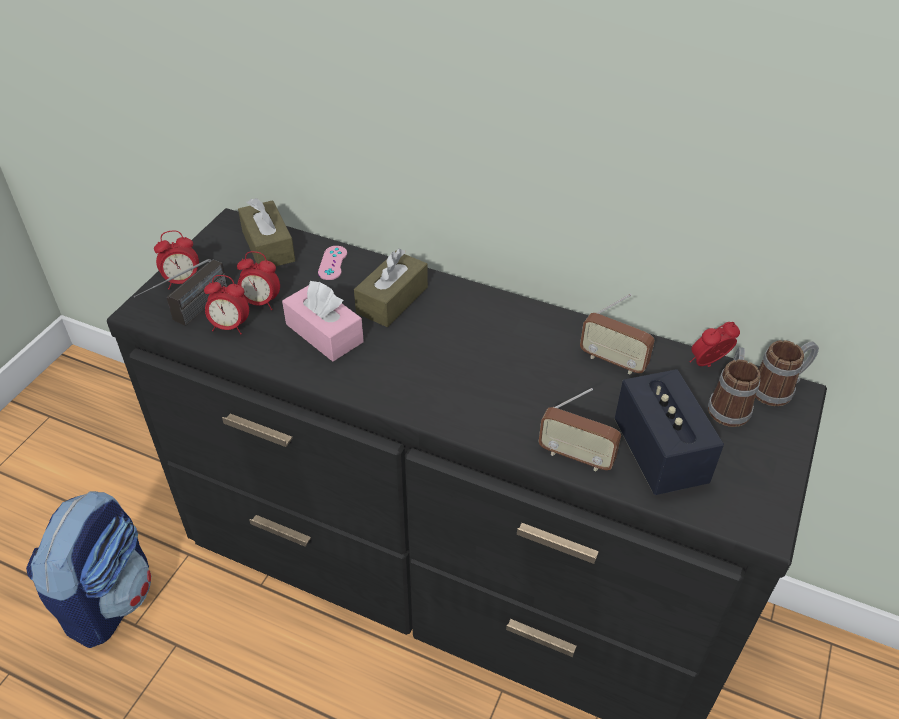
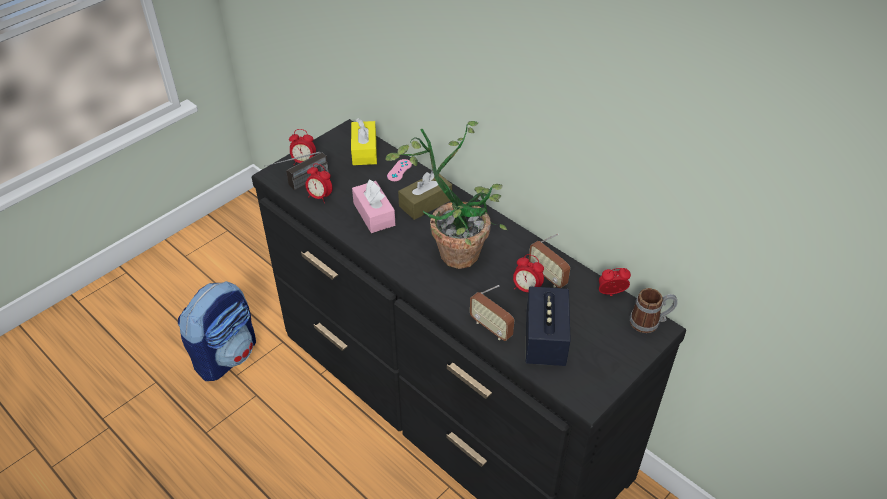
camera: 20 degrees right, 0 degrees up
alarm clock [237,251,280,310] -> alarm clock moved to [513,254,544,292]
brown tissue box [238,198,295,266] -> yellow tissue box [351,118,377,165]
mug [708,347,761,427] -> none
none -> potted plant [385,121,507,269]

